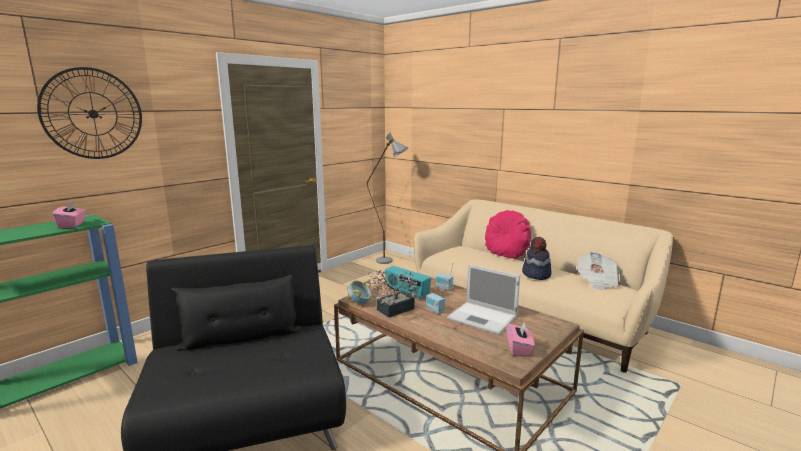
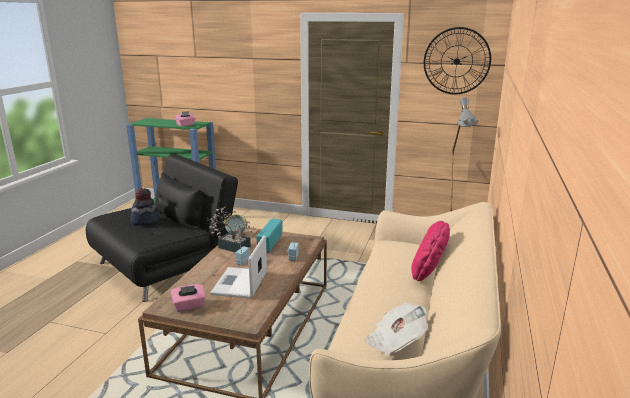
camera: 65 degrees right, 5 degrees up
wall clock [37,67,142,159] -> wall clock moved to [424,27,491,94]
hat [522,237,552,280] -> hat moved to [130,188,159,226]

